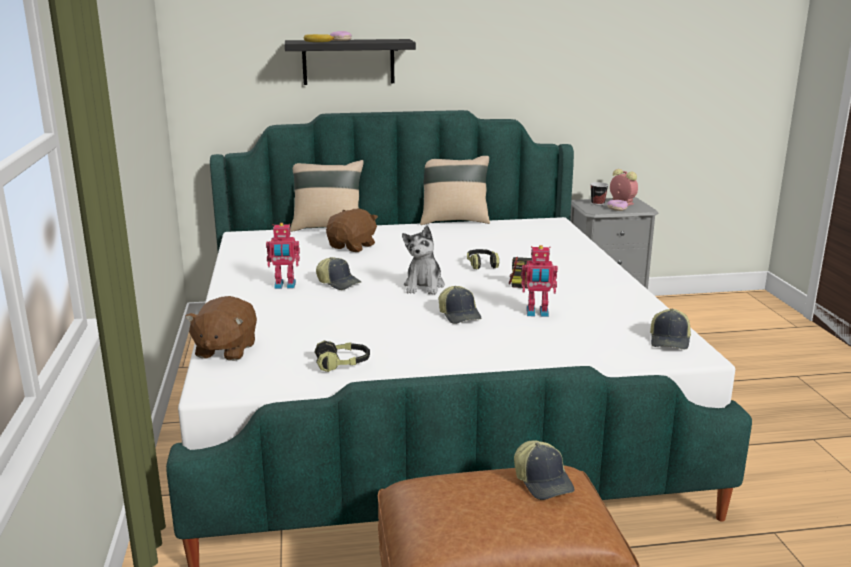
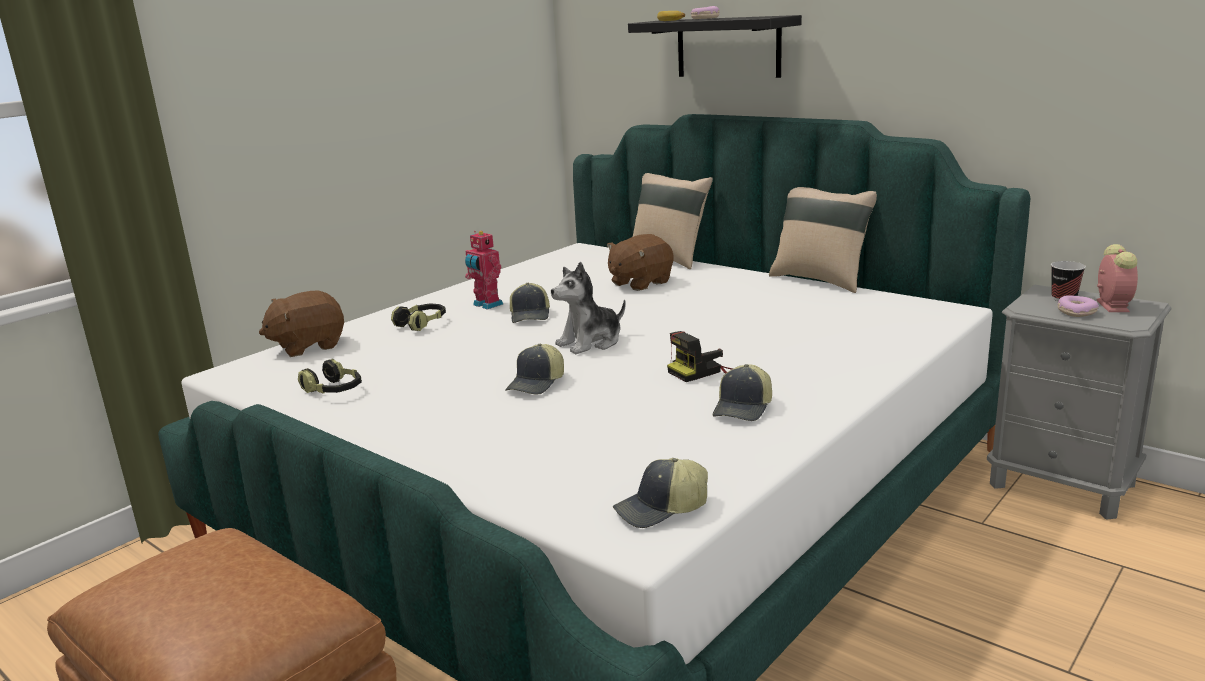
camera: 50 degrees right, 0 degrees up
brown plush toy [326,209,378,252] -> brown plush toy turned 150 degrees clockwise [607,234,673,291]
headphones [467,249,499,270] -> headphones moved to [391,303,446,331]
cap [514,440,574,500] -> cap moved to [713,364,772,421]
toy robot [521,245,558,317] -> none

